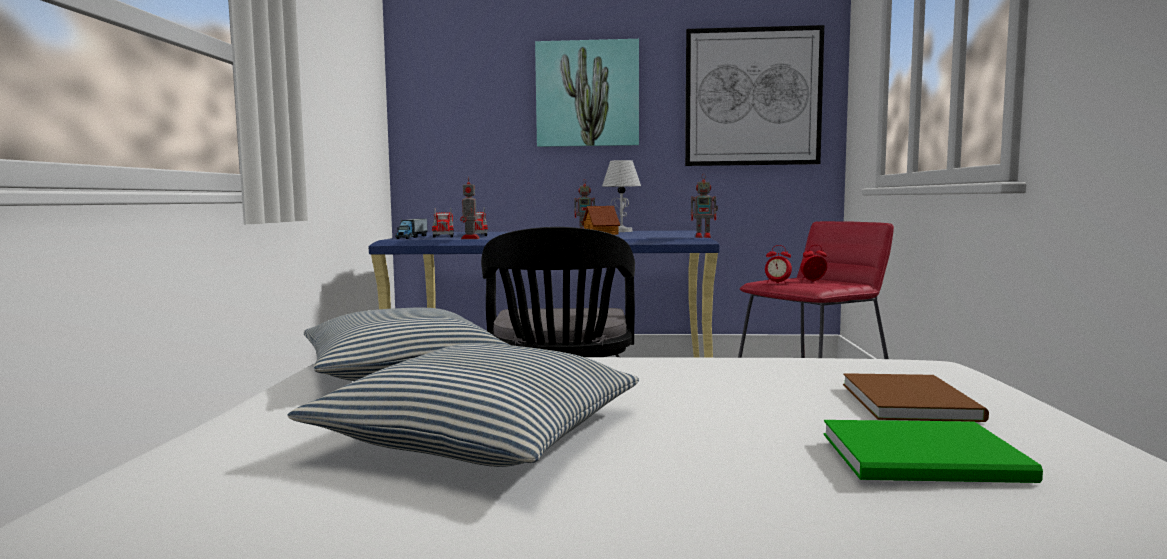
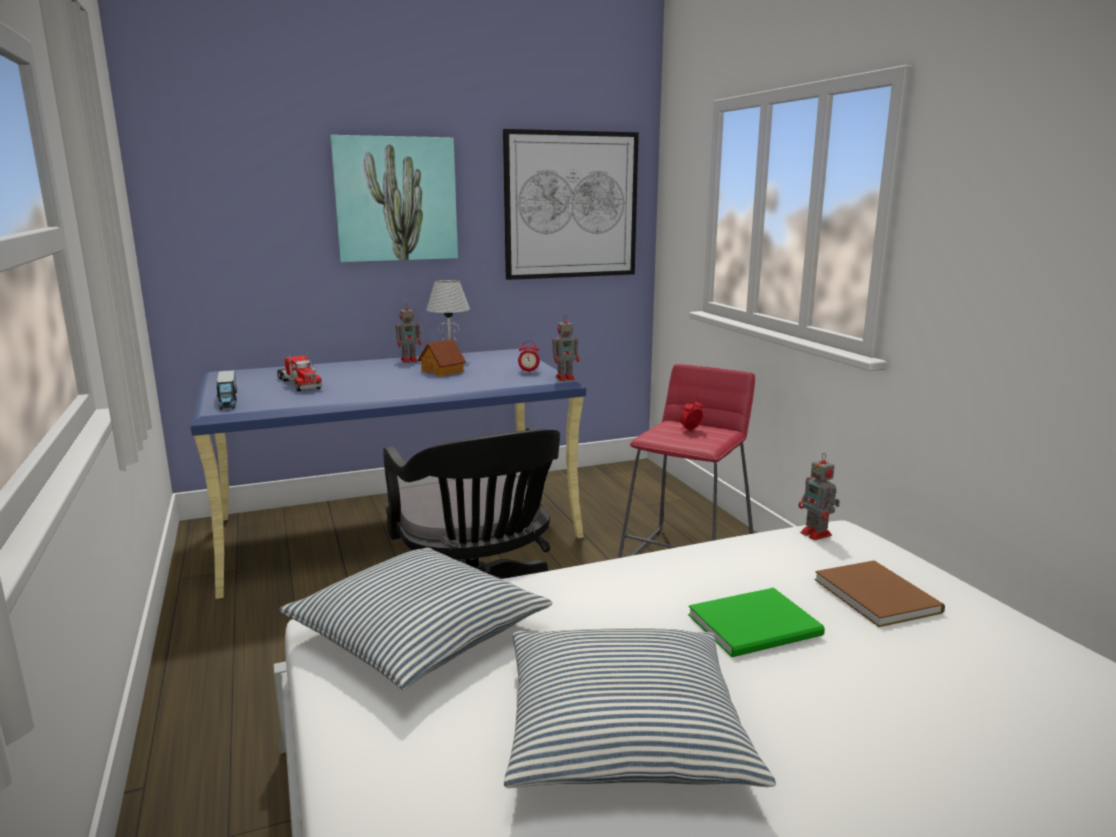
camera: 25 degrees left, 10 degrees up
toy truck [432,208,454,238] -> none
toy robot [460,177,480,239] -> toy robot moved to [798,453,840,540]
alarm clock [765,245,792,284] -> alarm clock moved to [518,341,540,373]
green book [824,420,1043,483] -> green book moved to [688,587,825,657]

